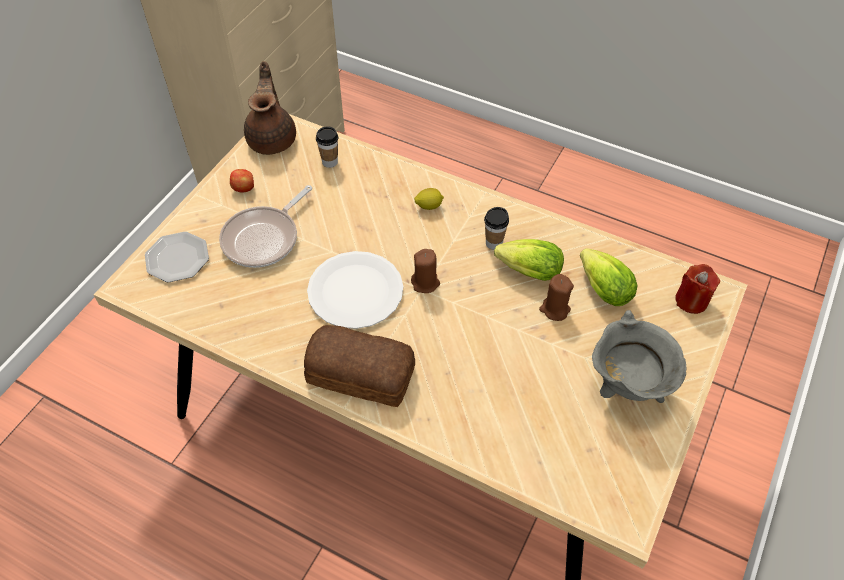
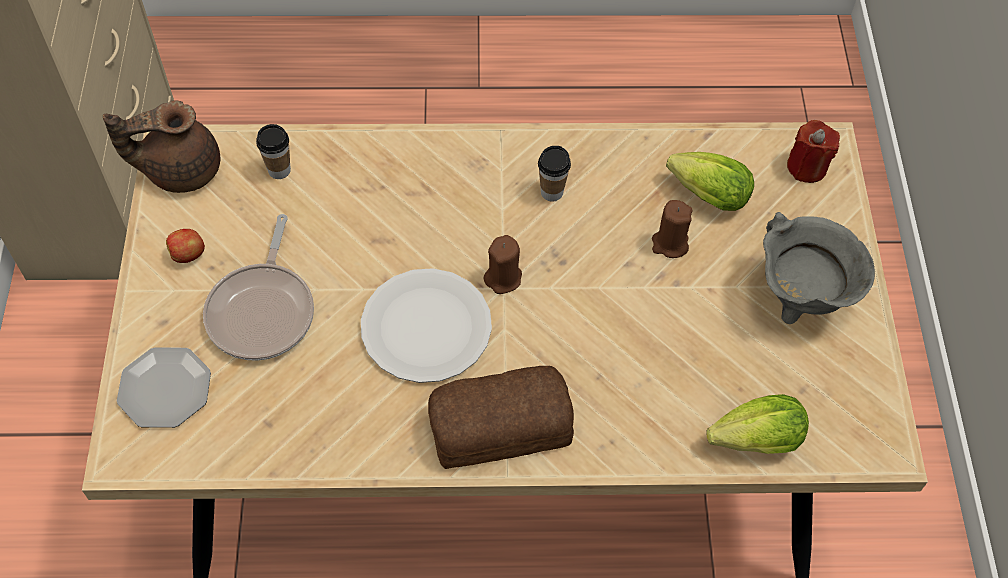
camera: 30 degrees left, 5 degrees up
brown teapot [244,61,296,155] -> brown teapot turned 75 degrees counterclockwise [103,101,220,193]
lemon [414,188,444,210] -> none
lettuce [494,239,564,281] -> lettuce moved to [706,394,809,454]

